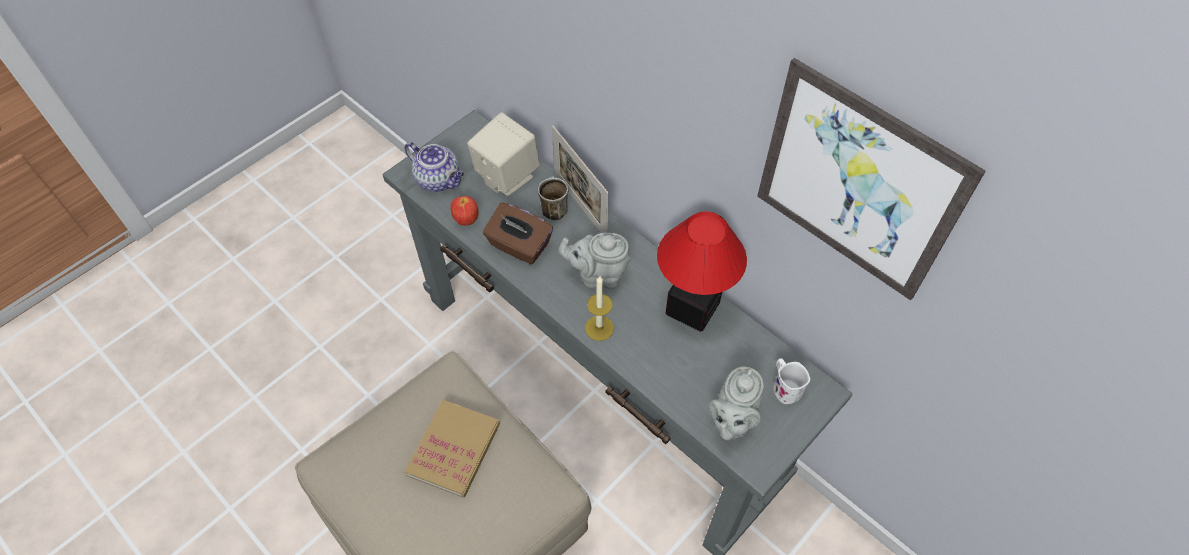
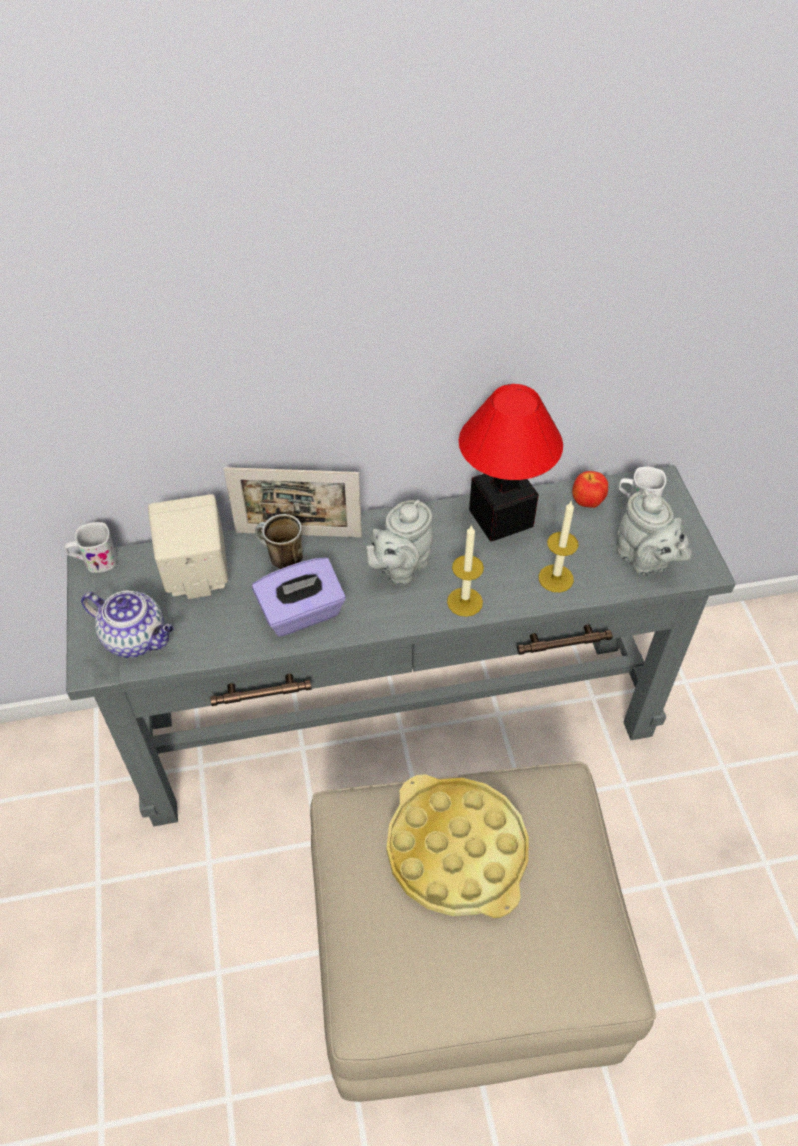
camera: 55 degrees left, 5 degrees down
teapot [404,142,464,192] -> teapot turned 45 degrees clockwise [81,591,174,658]
book [405,399,500,498] -> yellow tray [386,774,529,918]
apple [451,196,478,226] -> apple moved to [572,471,608,508]
brown tissue box [483,203,553,264] -> purple tissue box [252,557,346,637]
picture [757,58,986,301] -> none
none -> white mug [65,522,117,573]
none -> candle [539,501,579,592]

